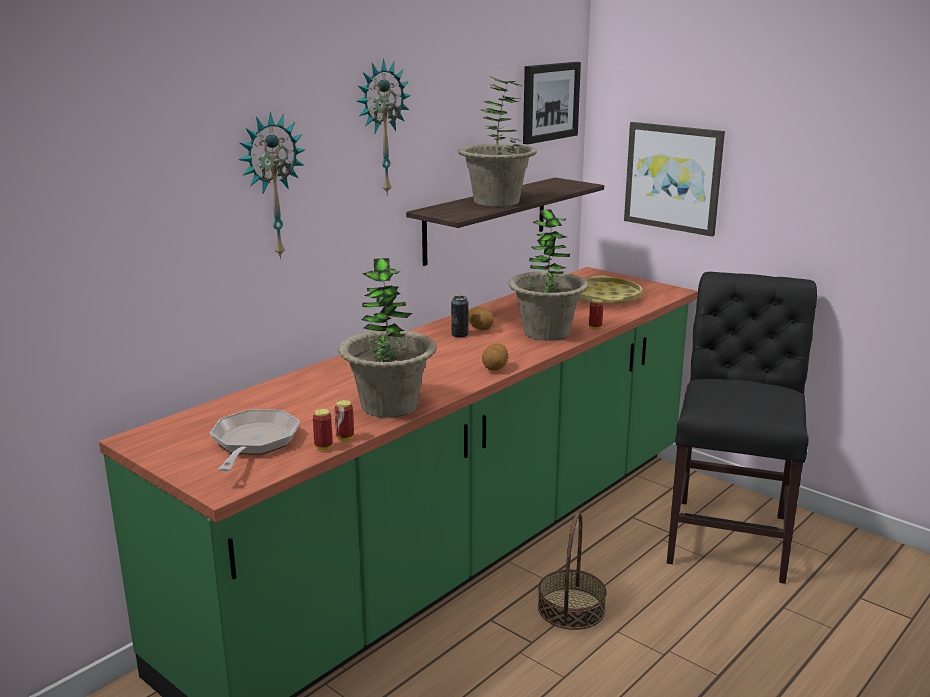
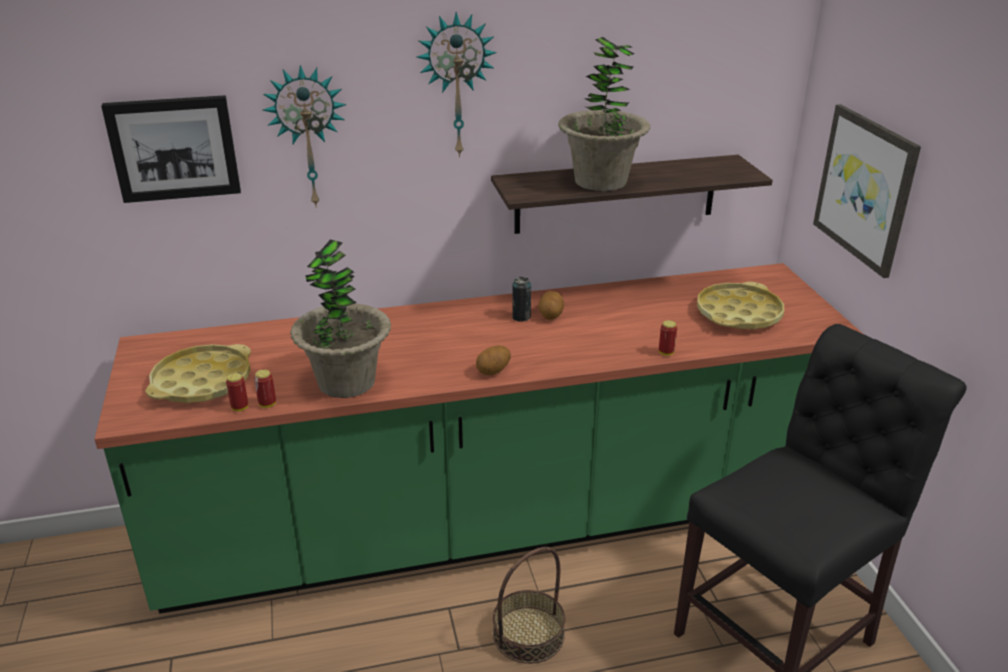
camera: 35 degrees right, 10 degrees up
frying pan [210,409,300,471] -> yellow tray [146,344,251,403]
potted plant [508,209,589,341] -> none
picture [523,62,581,144] -> picture moved to [101,95,241,203]

